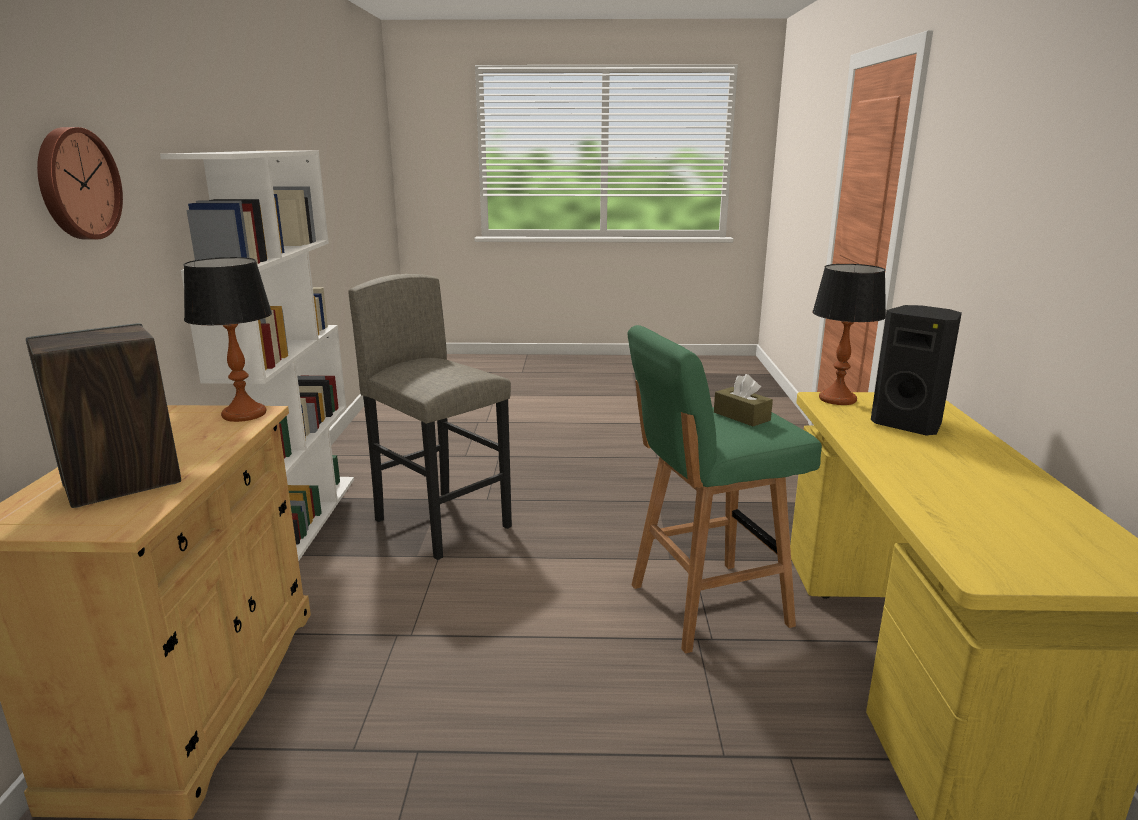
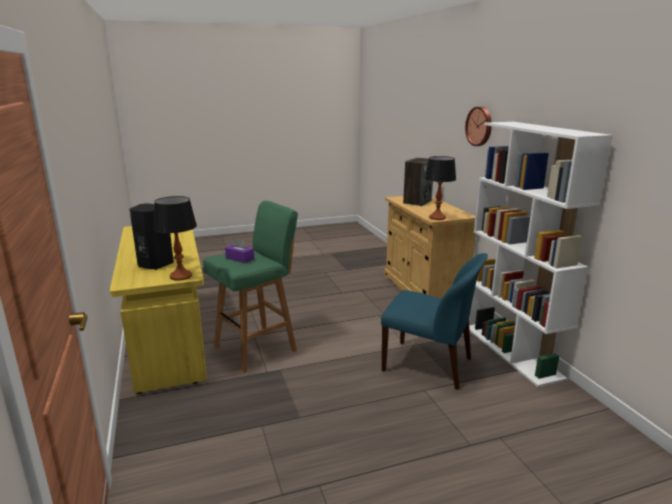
camera: 160 degrees right, 0 degrees up
grey stool [348,274,512,560] -> blue chair [381,253,488,390]
brown tissue box [714,374,773,426] -> purple tissue box [225,238,254,263]

